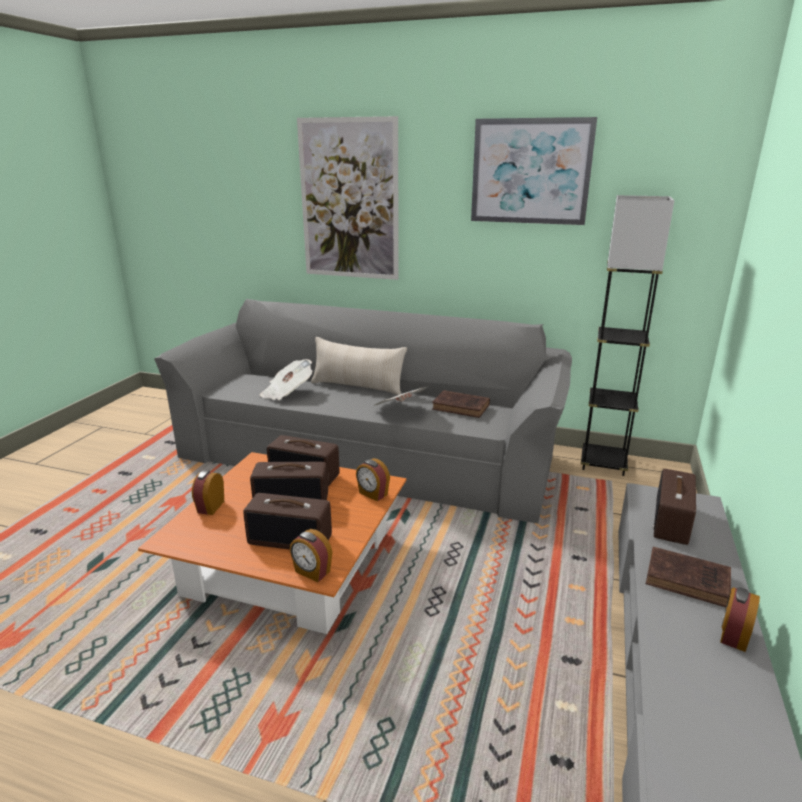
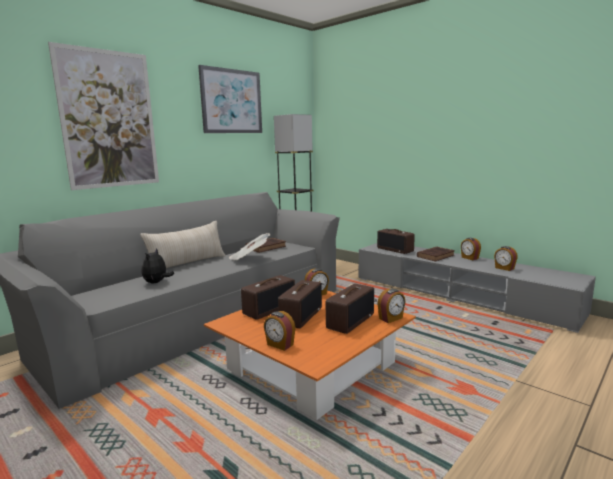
camera: 65 degrees left, 10 degrees down
newspaper [260,359,312,401] -> plush toy [142,248,174,284]
none -> alarm clock [494,246,518,271]

